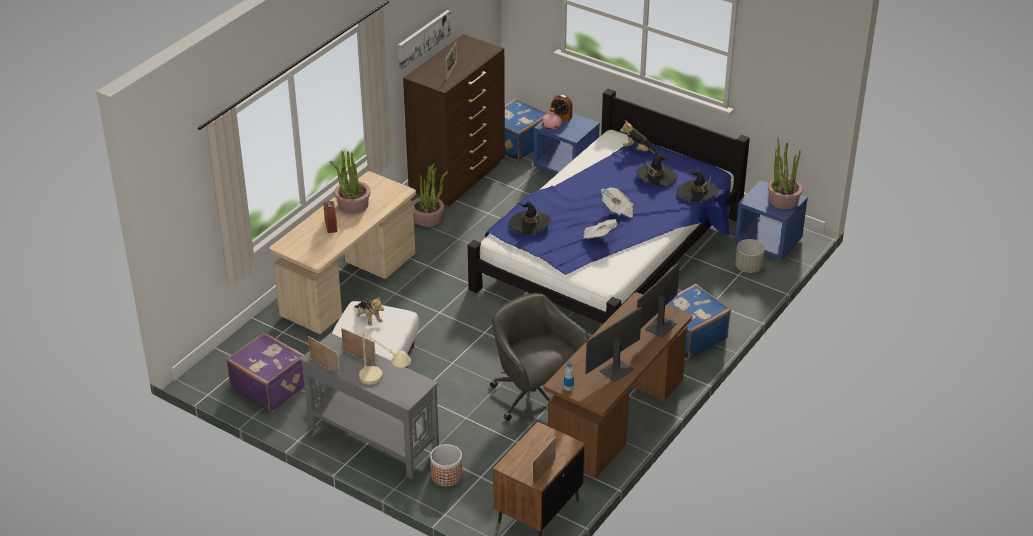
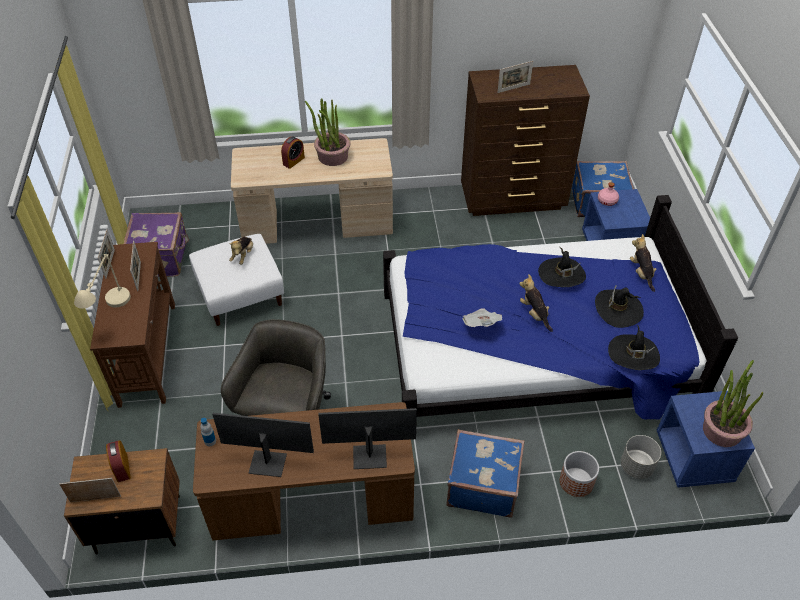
camera: 50 degrees right, 10 degrees up
grey console table [300,333,439,479] -> brown console table [90,242,175,408]
picture [398,10,451,70] -> none
potted plant [413,163,448,227] -> none
planter [430,444,463,487] -> planter moved to [560,451,599,497]
black hat [509,201,551,235] -> black hat moved to [538,247,586,287]
alarm clock [551,94,572,121] -> alarm clock moved to [106,440,131,482]
newspaper [601,187,633,217] -> plush toy [519,274,553,332]

